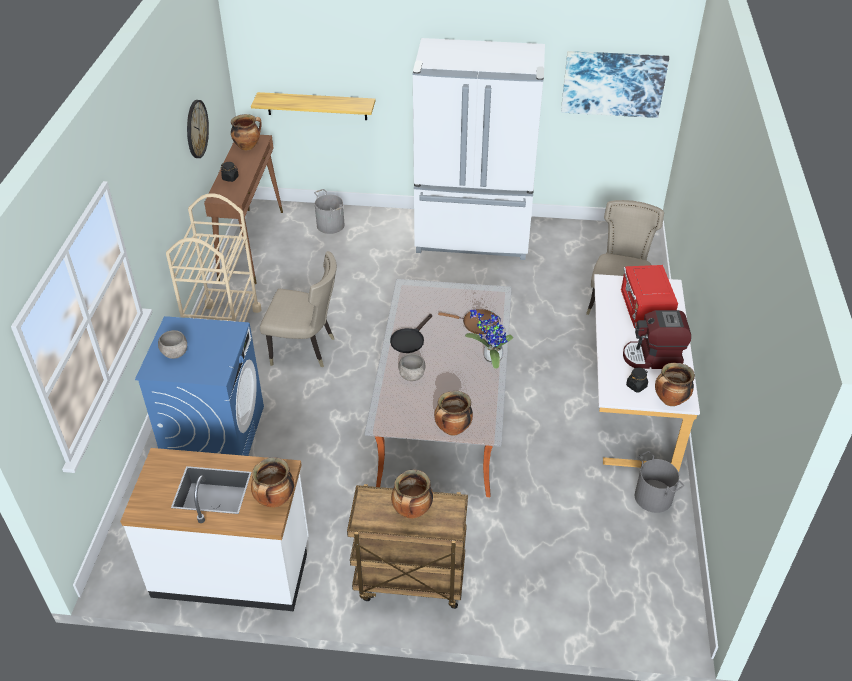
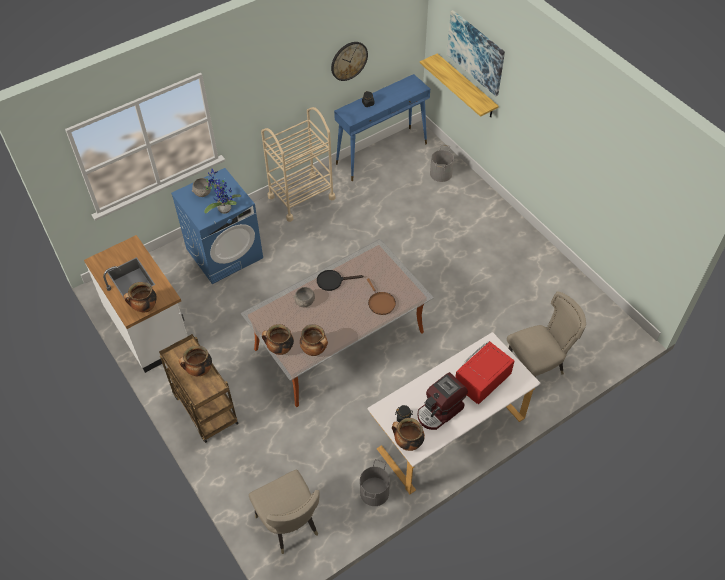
camera: 50 degrees right, 10 degrees up
brown console table [204,135,283,284] -> blue console table [334,74,430,181]
cooking pot [231,114,262,150] -> cooking pot moved to [300,324,328,356]
beige chair [260,251,337,368] -> beige chair moved to [249,469,320,554]
white fridge [413,38,545,260] -> none
potted plant [465,309,513,369] -> potted plant moved to [204,170,241,214]
picture [561,51,669,118] -> picture moved to [447,10,505,96]
coffee machine [623,310,691,369] -> coffee machine turned 90 degrees counterclockwise [417,372,468,430]

